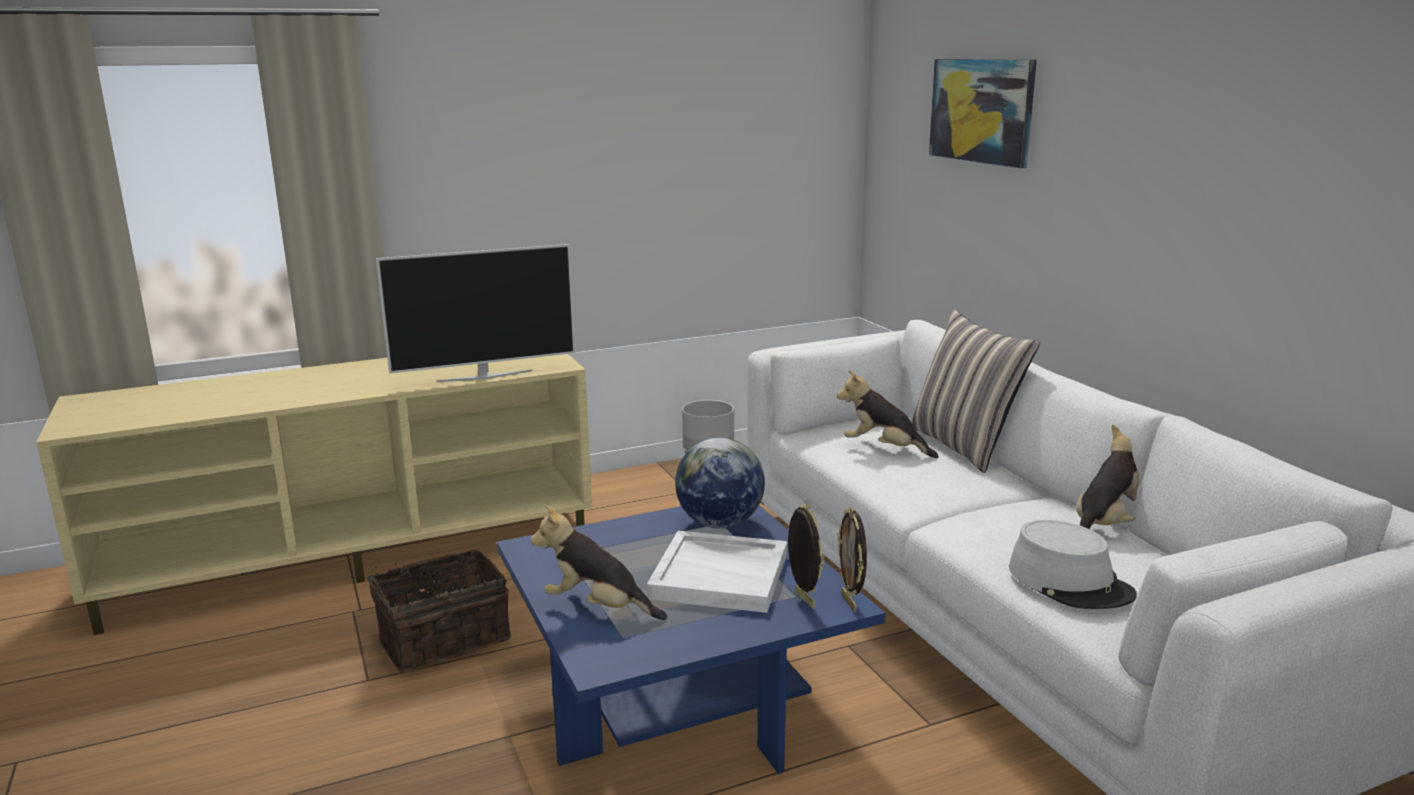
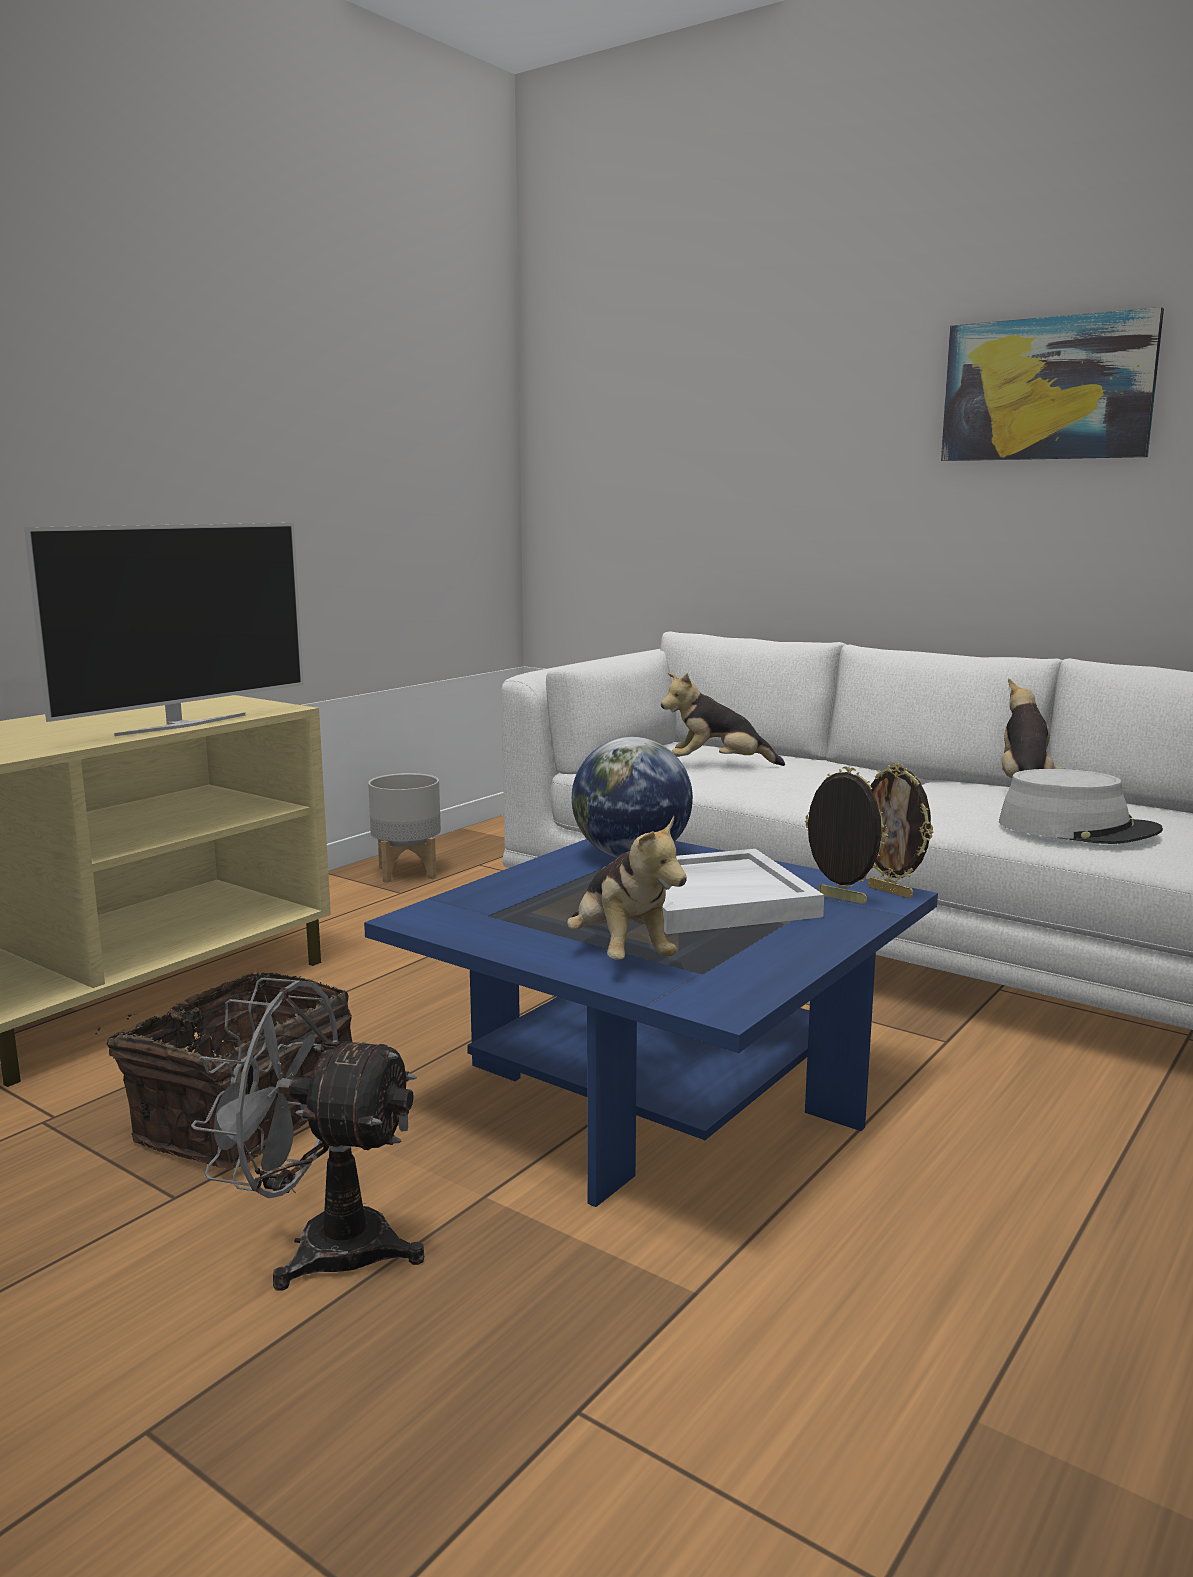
camera: 30 degrees left, 5 degrees down
plush toy [530,505,667,620] -> plush toy turned 105 degrees counterclockwise [567,816,687,960]
pillow [910,309,1040,473] -> none
picture [929,59,1037,168] -> picture moved to [941,307,1164,461]
none -> grey fan [191,978,424,1291]

